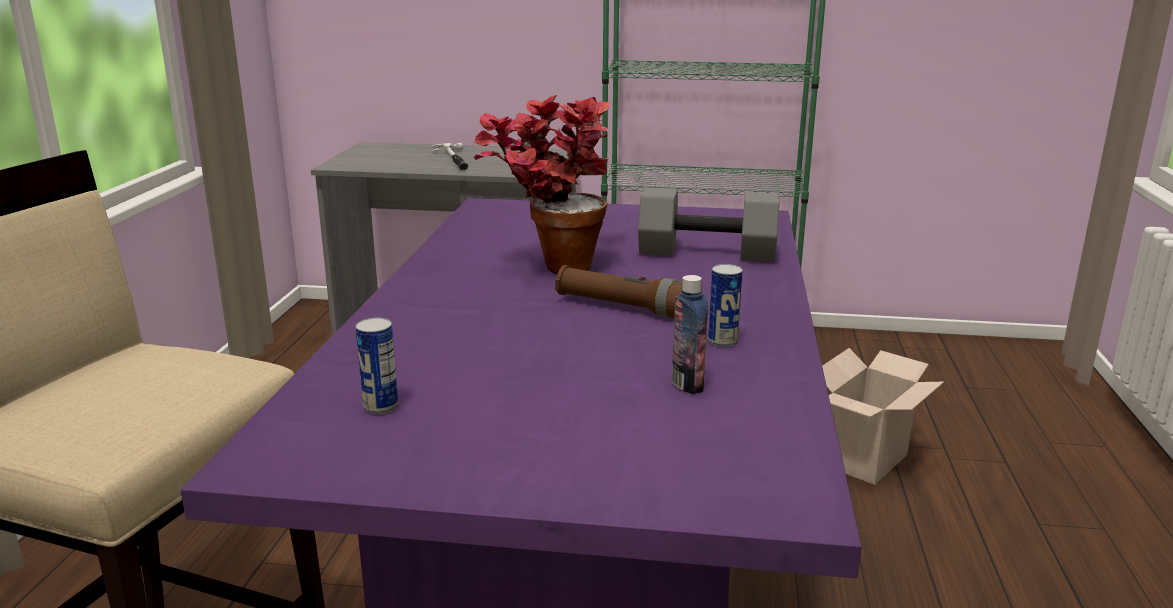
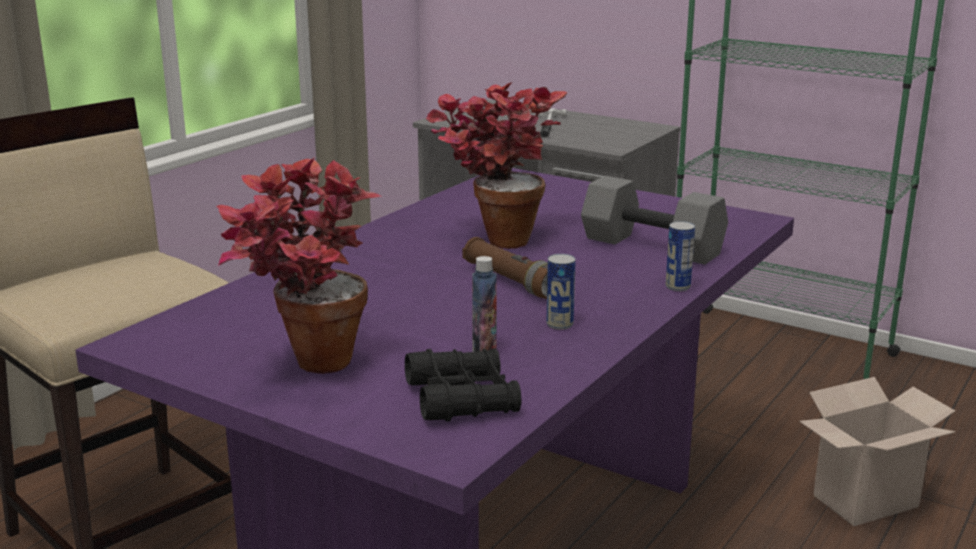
camera: 25 degrees right, 0 degrees up
can [356,318,398,414] -> can moved to [666,221,695,291]
none -> potted plant [216,158,382,374]
none -> black binoculars [405,348,522,421]

